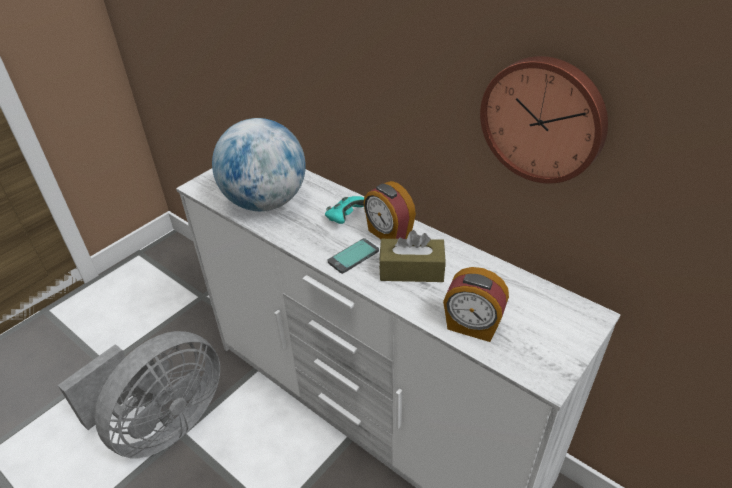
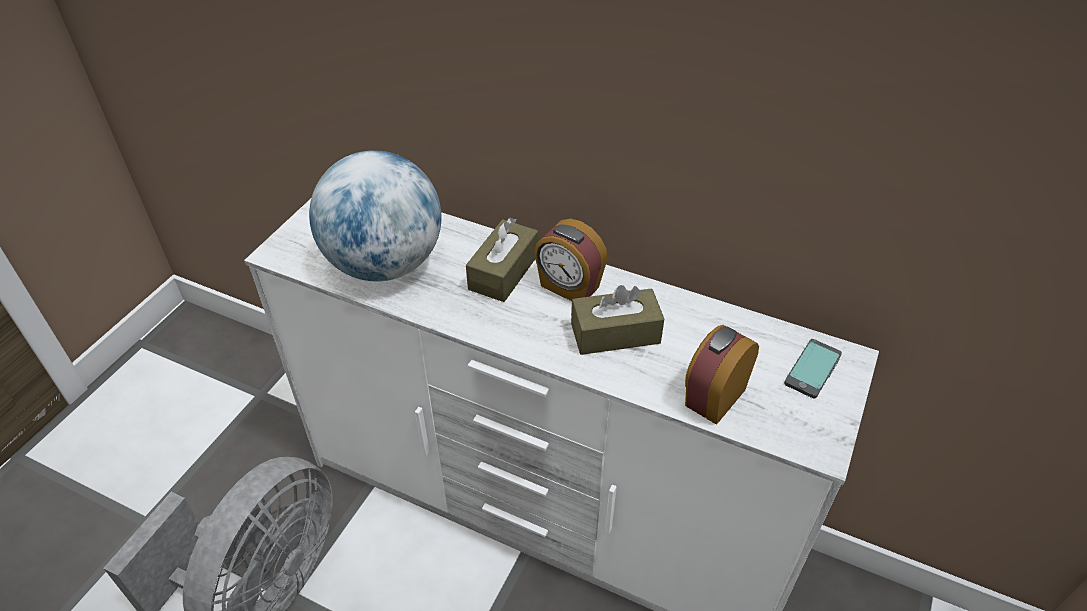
camera: 15 degrees left, 5 degrees up
turquoise game controller [325,196,364,224] -> brown tissue box [466,218,538,302]
phone [328,238,379,274] -> phone moved to [784,339,842,398]
alarm clock [443,267,509,342] -> alarm clock turned 120 degrees clockwise [685,325,759,425]
wall clock [480,56,608,184] -> none

